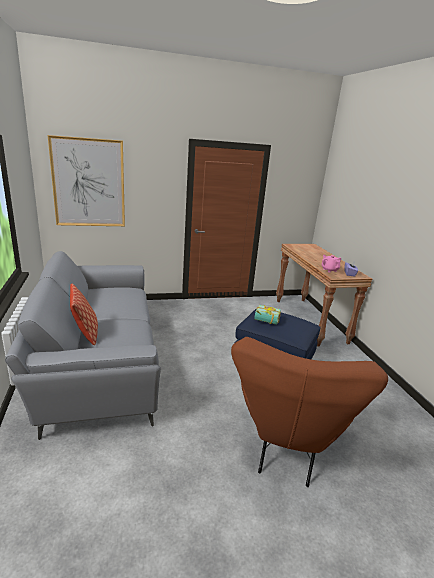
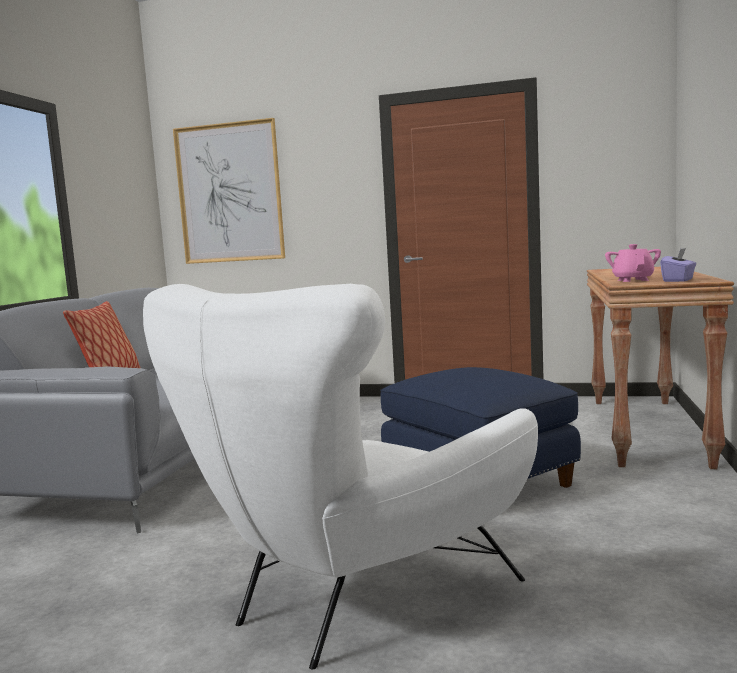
camera: 30 degrees right, 15 degrees down
brown armchair [231,337,388,487] -> white armchair [143,284,538,669]
book [254,305,281,325] -> none

